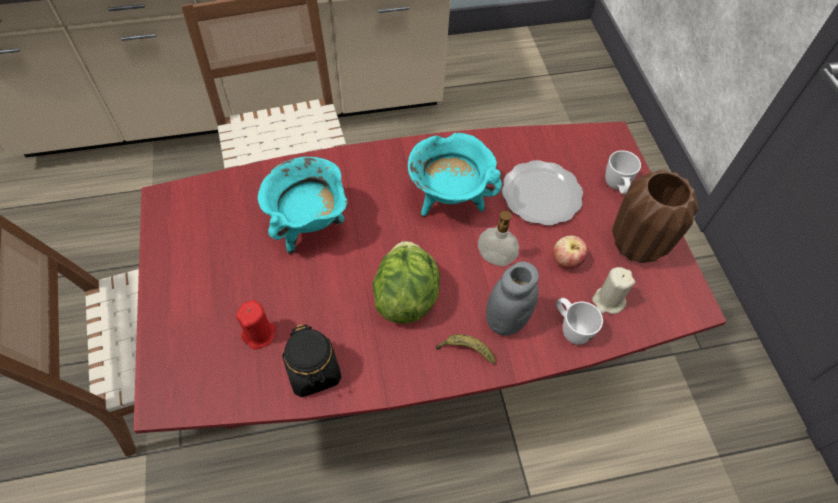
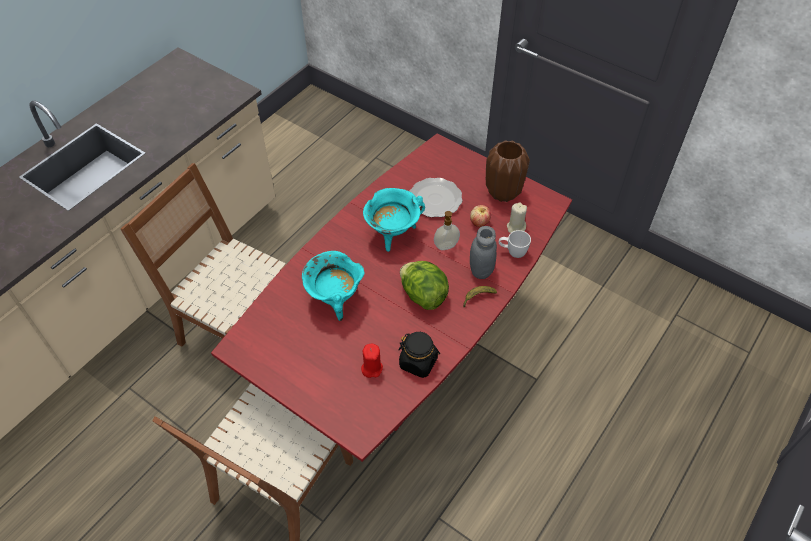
camera: 40 degrees left, 5 degrees down
white mug [605,150,641,194] -> none

